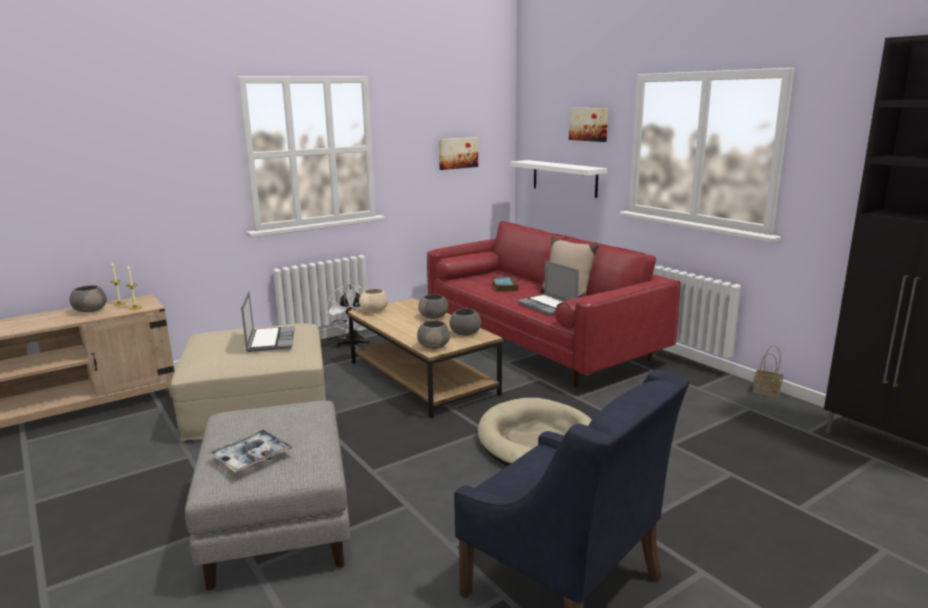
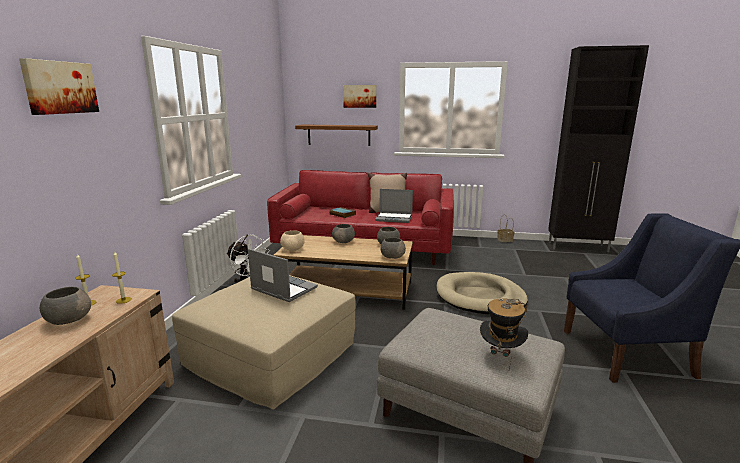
camera: 45 degrees left, 0 degrees up
tray [209,429,293,472] -> hat [480,298,528,370]
picture [439,137,478,170] -> picture moved to [19,58,99,115]
white shelf [510,160,607,198] -> brown shelf [295,124,378,146]

